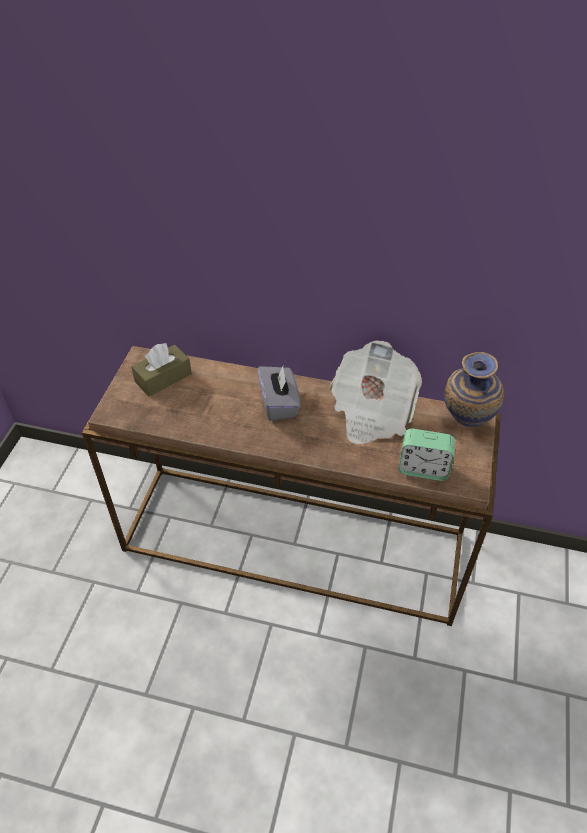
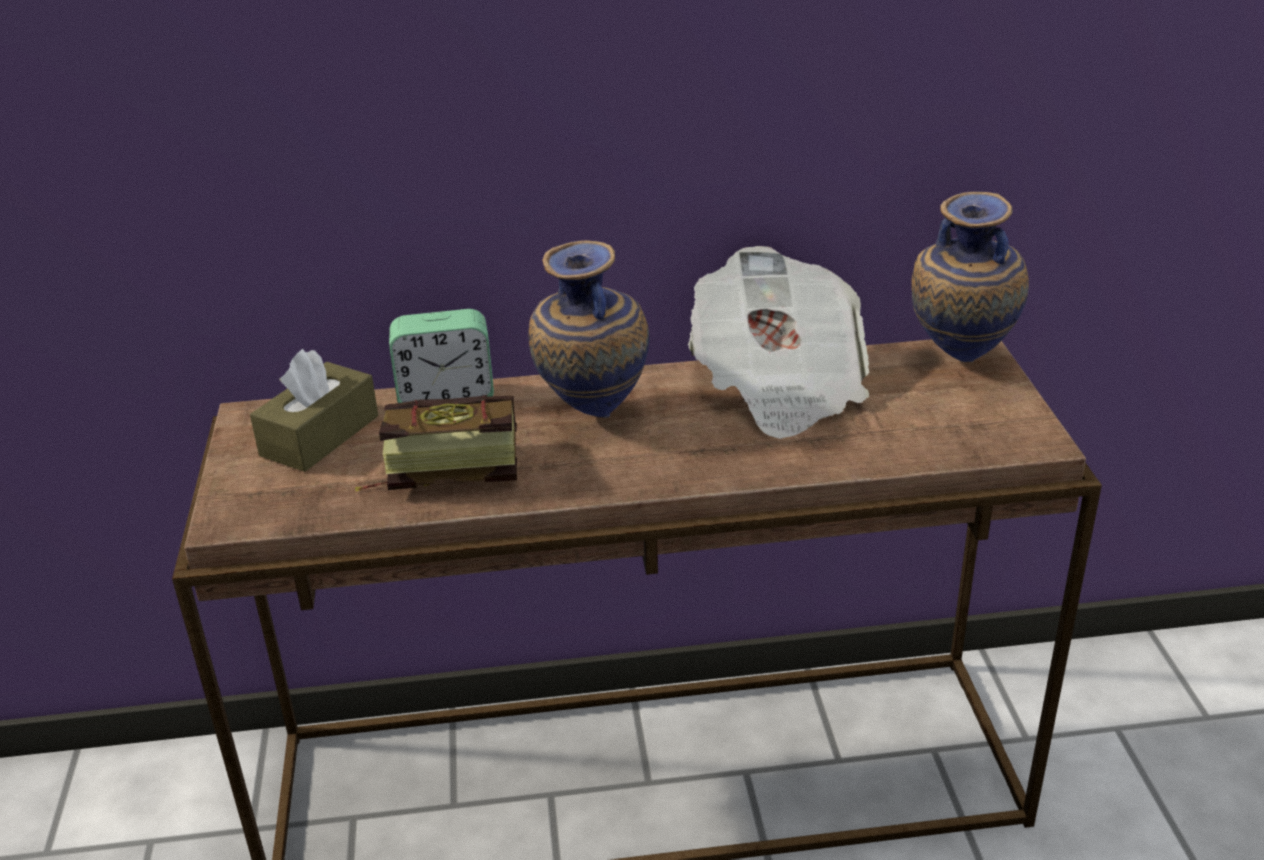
camera: 20 degrees left, 15 degrees down
grey tissue box [258,366,301,421] -> vase [528,240,649,418]
alarm clock [399,429,455,481] -> alarm clock moved to [389,309,494,403]
none -> book [355,395,517,492]

